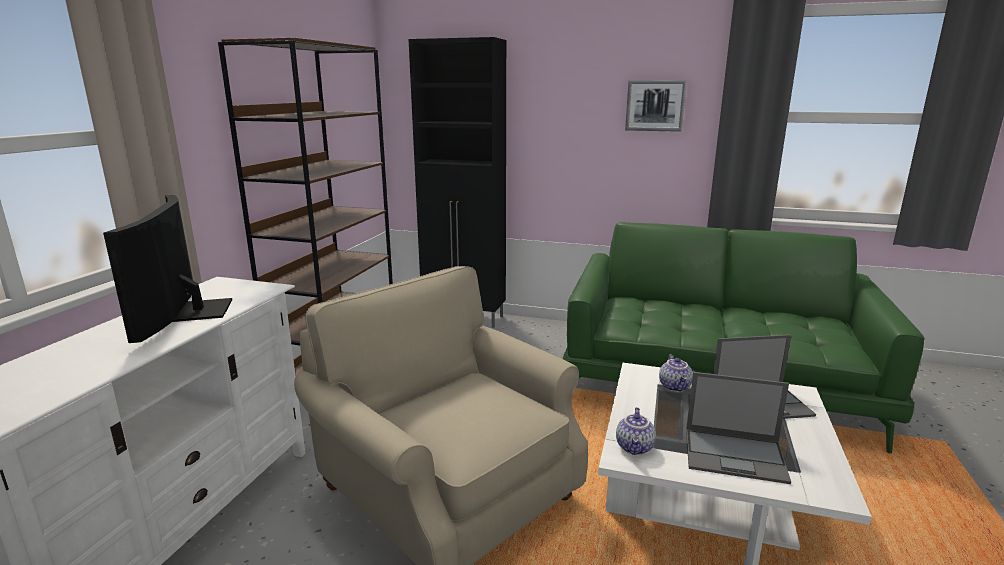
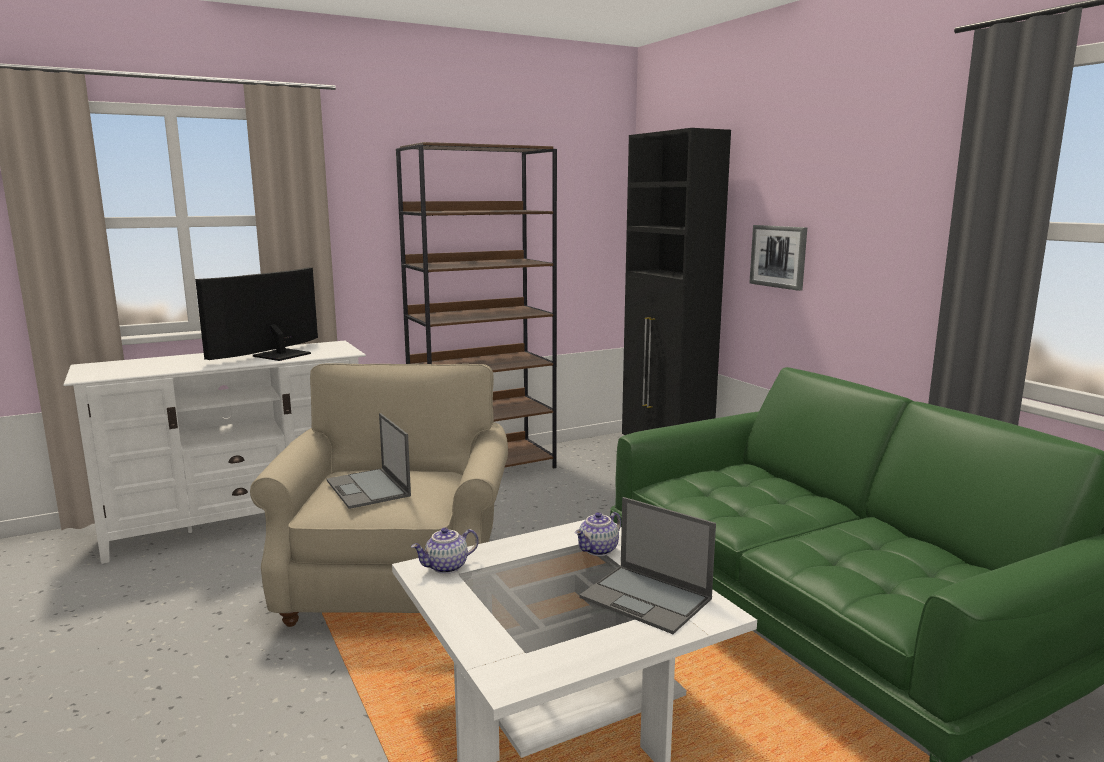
camera: 45 degrees right, 5 degrees down
picture [625,80,687,132] -> picture moved to [749,225,807,291]
laptop [686,372,791,484] -> laptop moved to [326,413,411,509]

